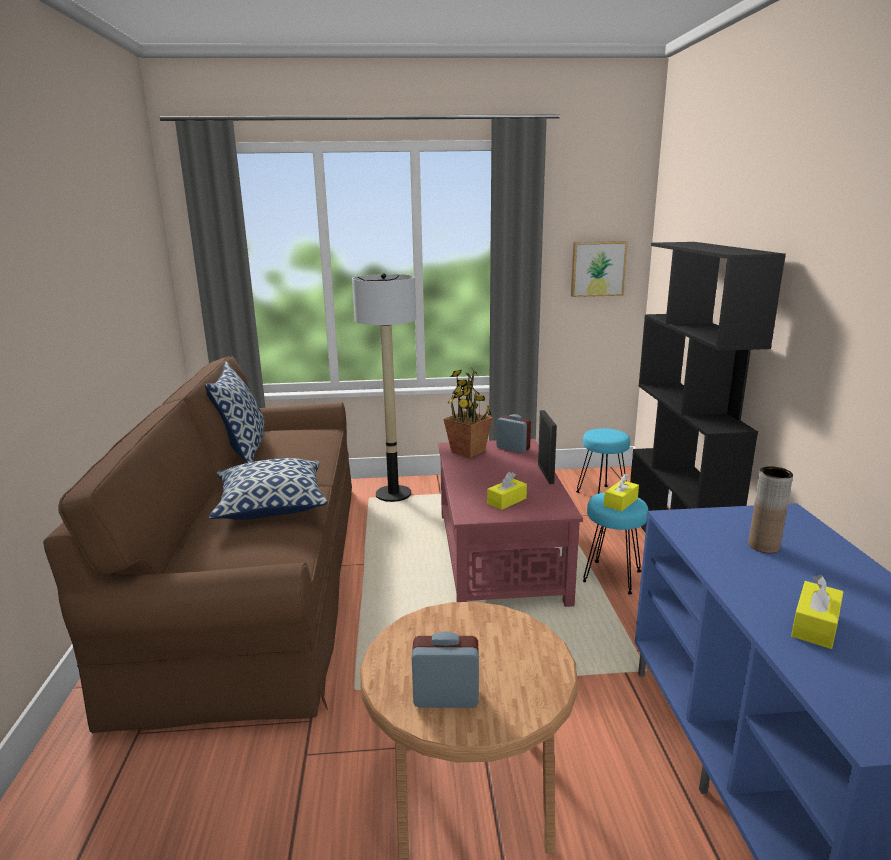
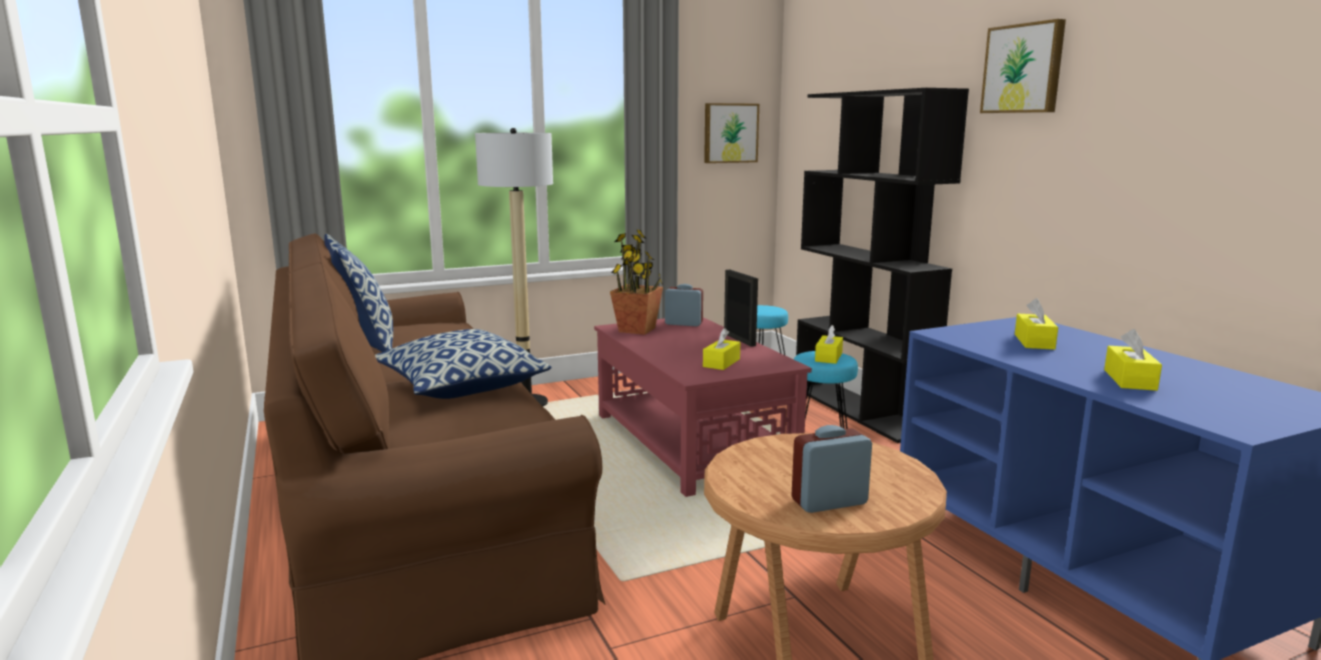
camera: 20 degrees left, 5 degrees down
brown vase [748,466,793,553] -> yellow tissue box [1015,298,1058,350]
none -> picture [980,19,1066,113]

